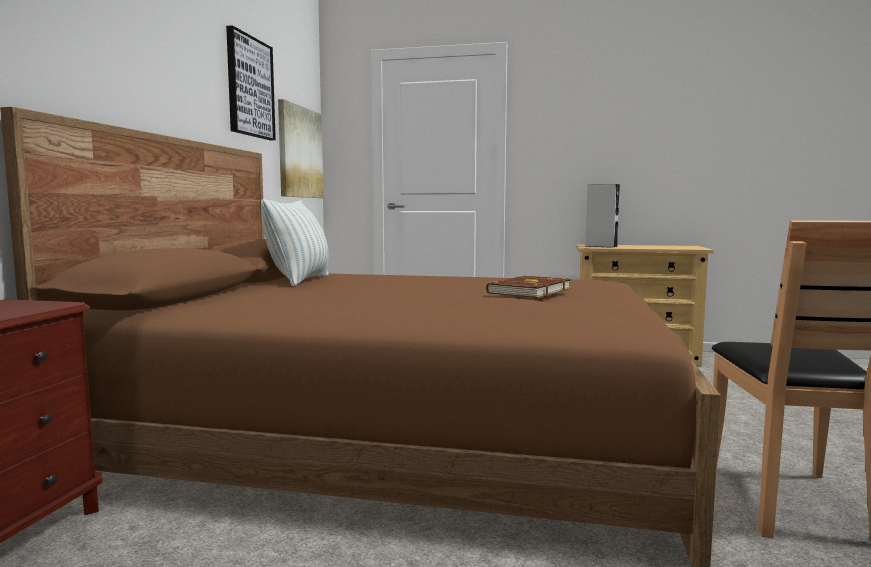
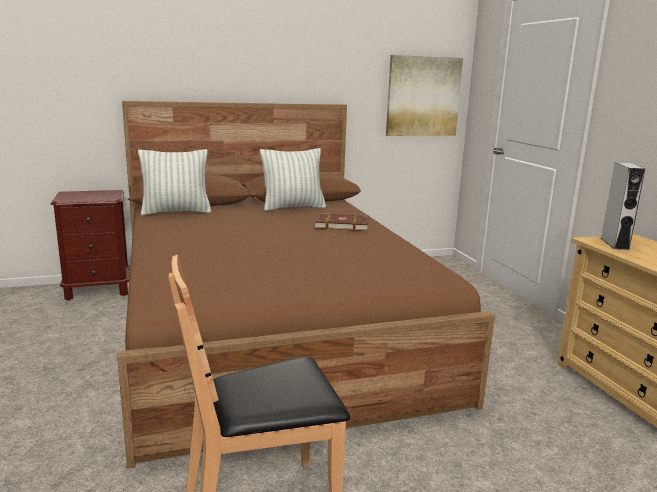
camera: 60 degrees right, 10 degrees up
picture [226,25,276,140] -> none
brown book [486,275,571,298] -> brown book moved to [315,213,369,231]
none -> pillow [138,149,211,215]

